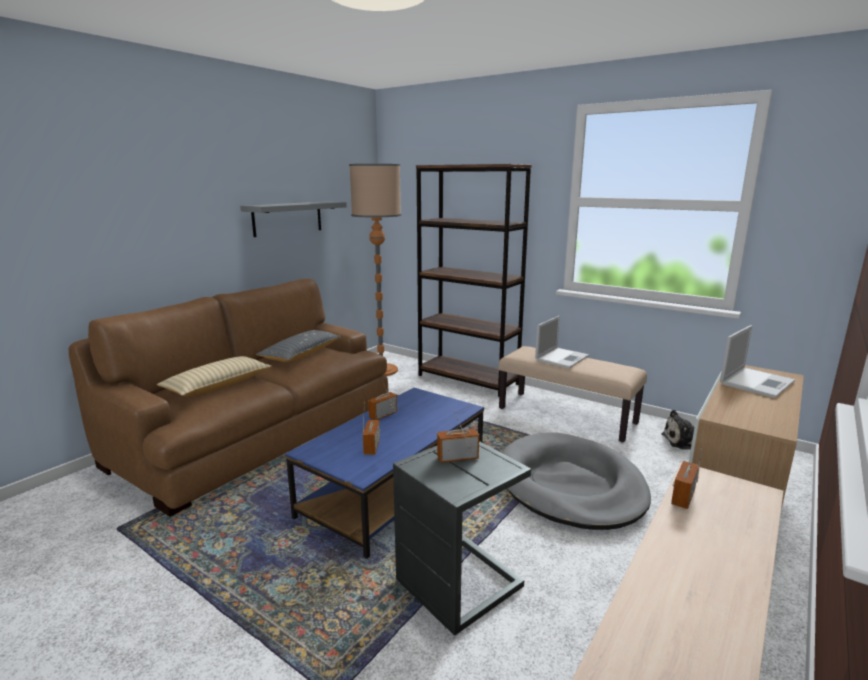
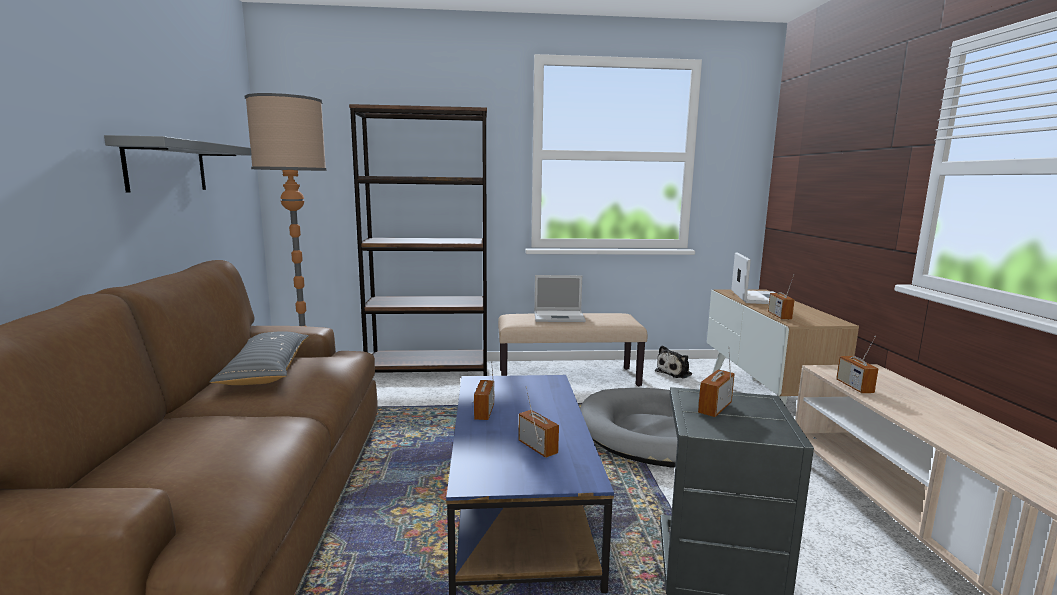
camera: 40 degrees left, 5 degrees down
beige pillow [157,356,272,396] -> none
laptop [535,316,589,368] -> laptop turned 90 degrees clockwise [534,275,586,322]
none -> radio [768,275,795,319]

